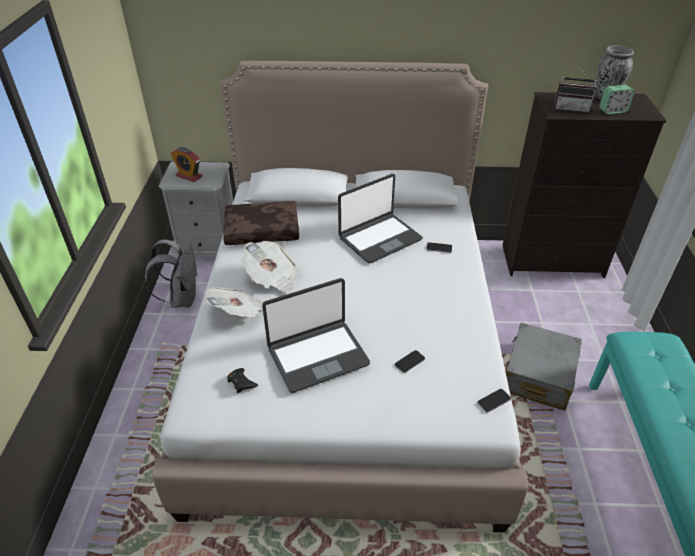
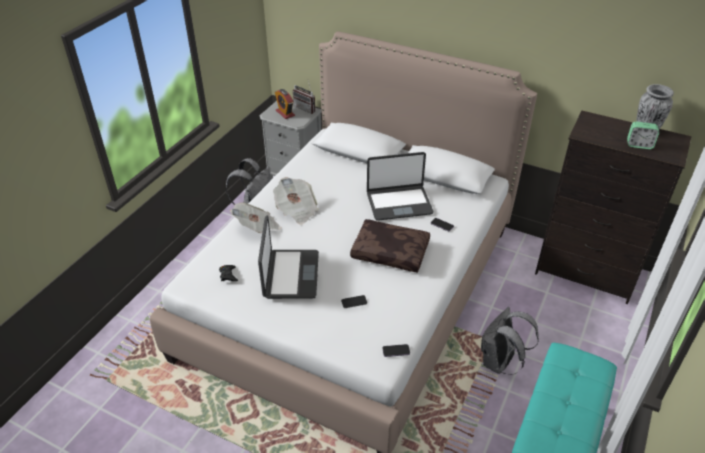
camera: 25 degrees right, 0 degrees up
brown pillow [223,201,299,245] -> brown pillow moved to [350,219,430,273]
laptop [262,278,370,393] -> laptop turned 90 degrees counterclockwise [258,215,319,299]
grey suitcase [506,323,582,411] -> grey backpack [481,307,539,375]
radio [553,64,597,112] -> radio moved to [293,80,315,114]

